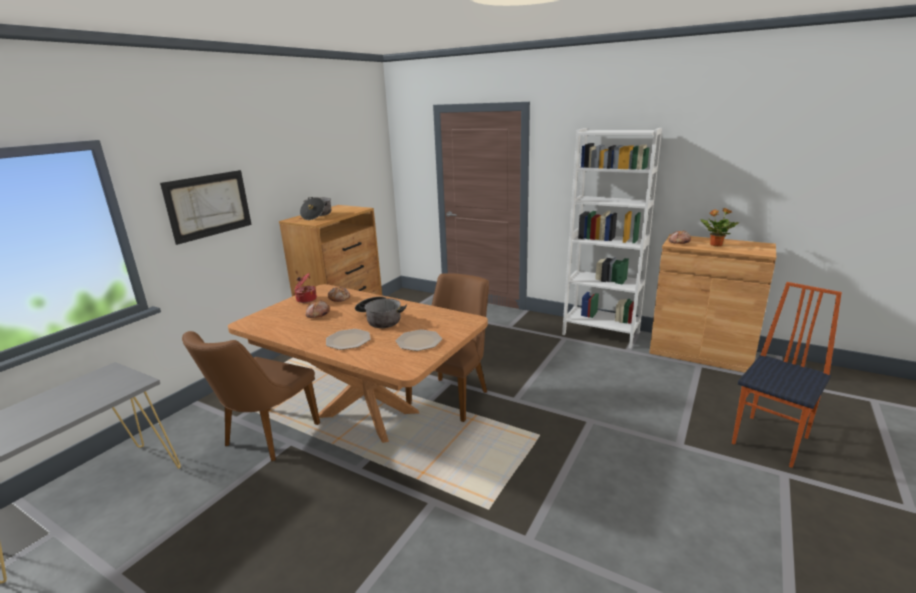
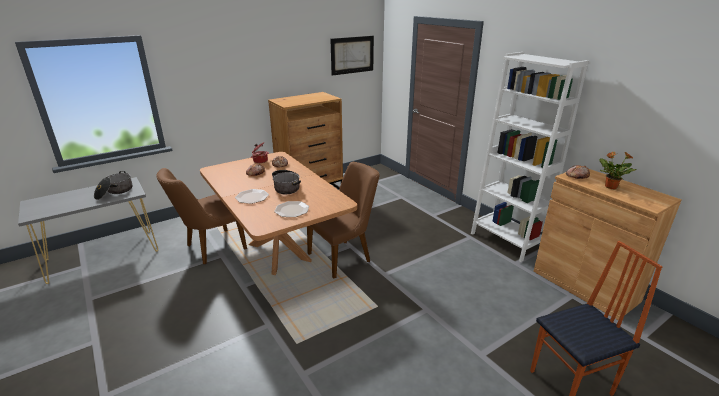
camera: 25 degrees right, 5 degrees up
picture [160,170,252,245] -> picture moved to [330,36,374,76]
cooking pot [300,197,331,220] -> cooking pot moved to [94,171,132,200]

